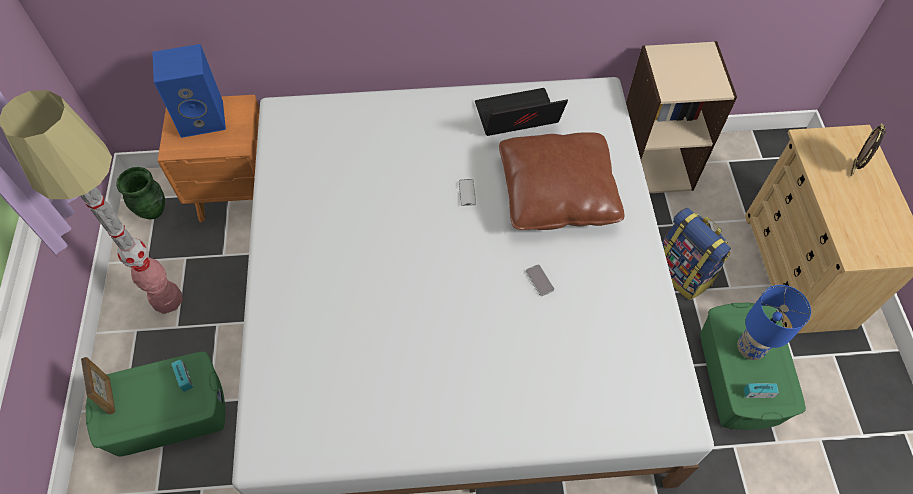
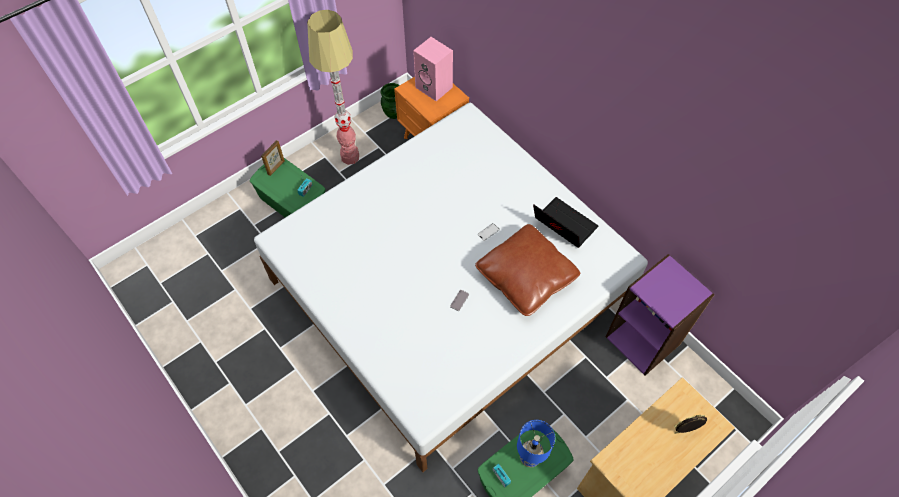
camera: 55 degrees right, 0 degrees up
blue speaker [152,44,226,138] -> pink speaker [413,37,453,101]
beige bookcase [626,41,737,194] -> purple bookcase [606,254,715,375]
backpack [662,208,731,300] -> none

